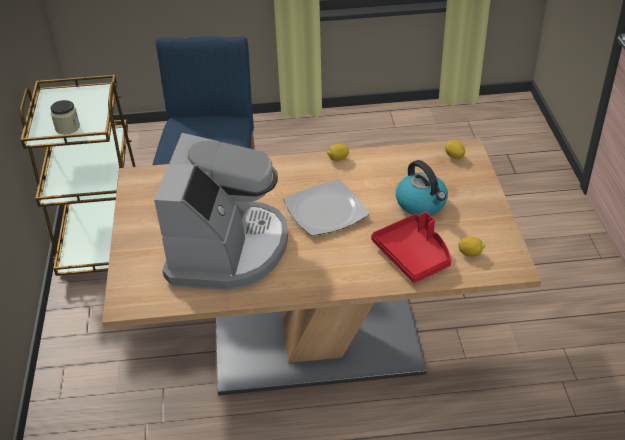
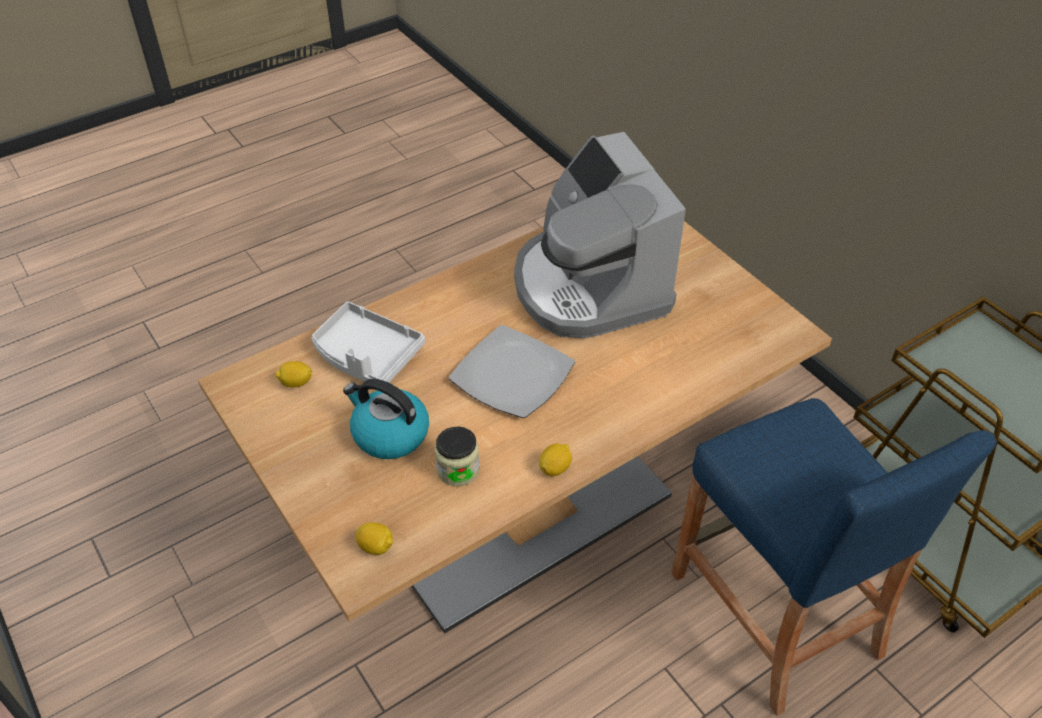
camera: 150 degrees right, 5 degrees up
jar [50,100,80,135] -> jar moved to [435,427,480,486]
red tray [371,211,451,283] -> grey tray [311,301,425,383]

